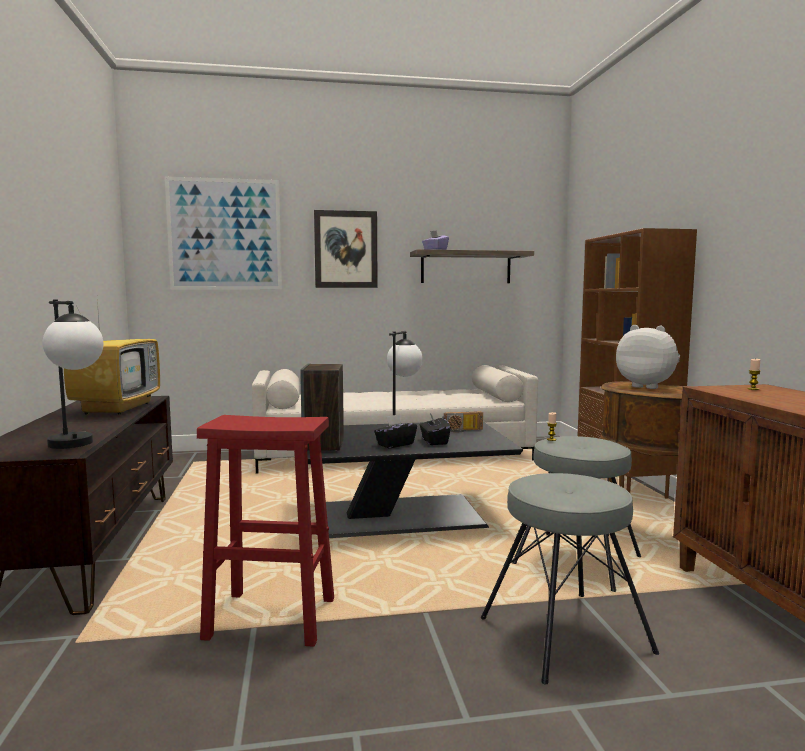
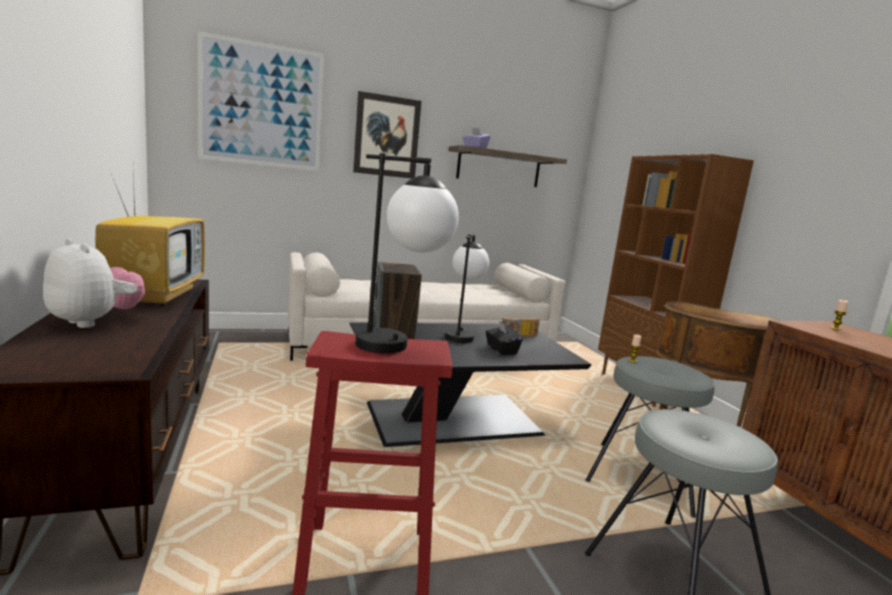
camera: 10 degrees left, 5 degrees up
table lamp [43,300,103,449] -> table lamp moved to [355,153,459,354]
black tissue box [374,414,417,448] -> none
plush toy [616,325,680,389] -> plush toy moved to [43,238,145,328]

